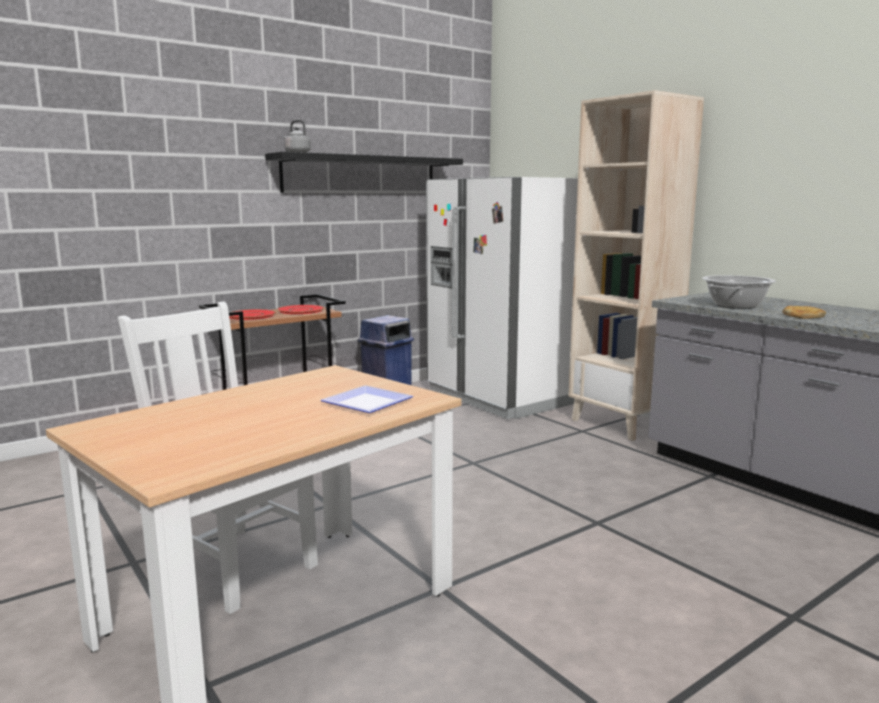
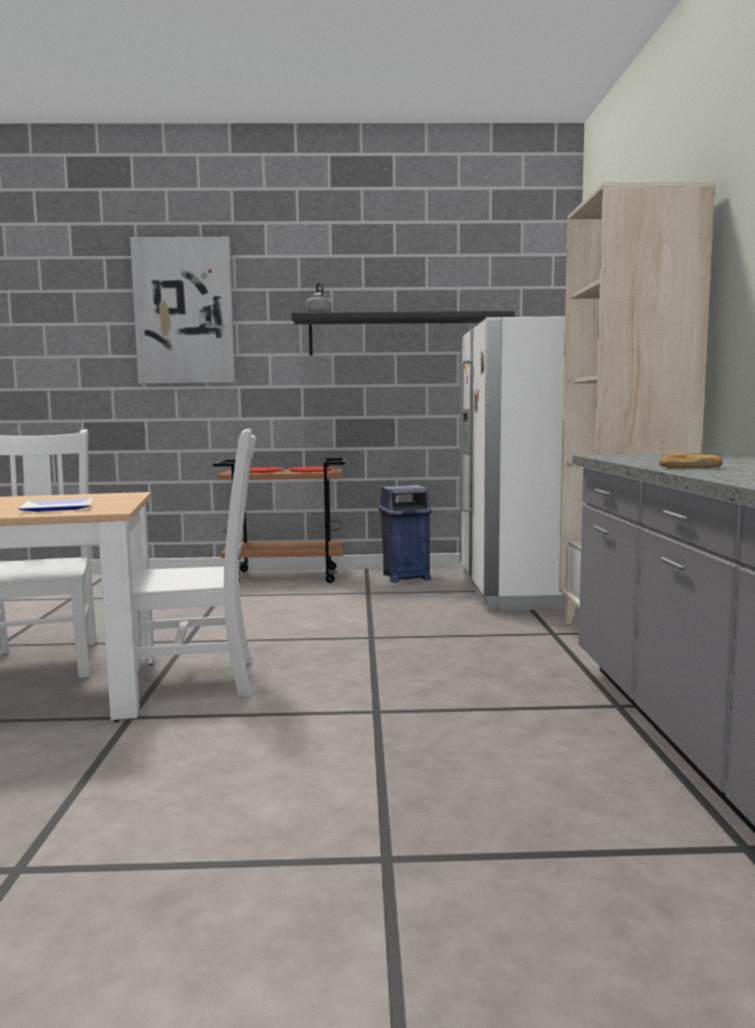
camera: 35 degrees right, 5 degrees down
cooking pot [702,275,776,309] -> none
none -> picture [130,237,235,384]
none -> white chair [131,429,256,696]

